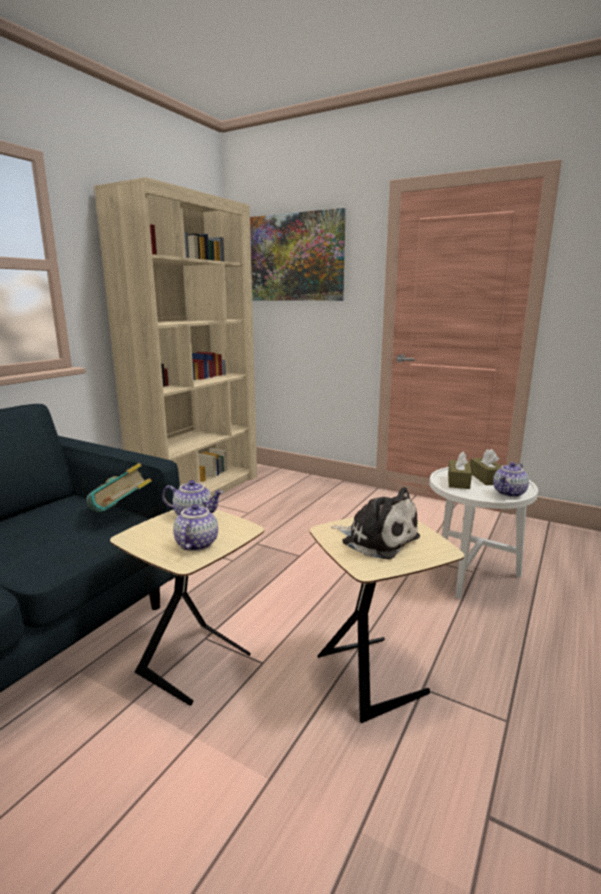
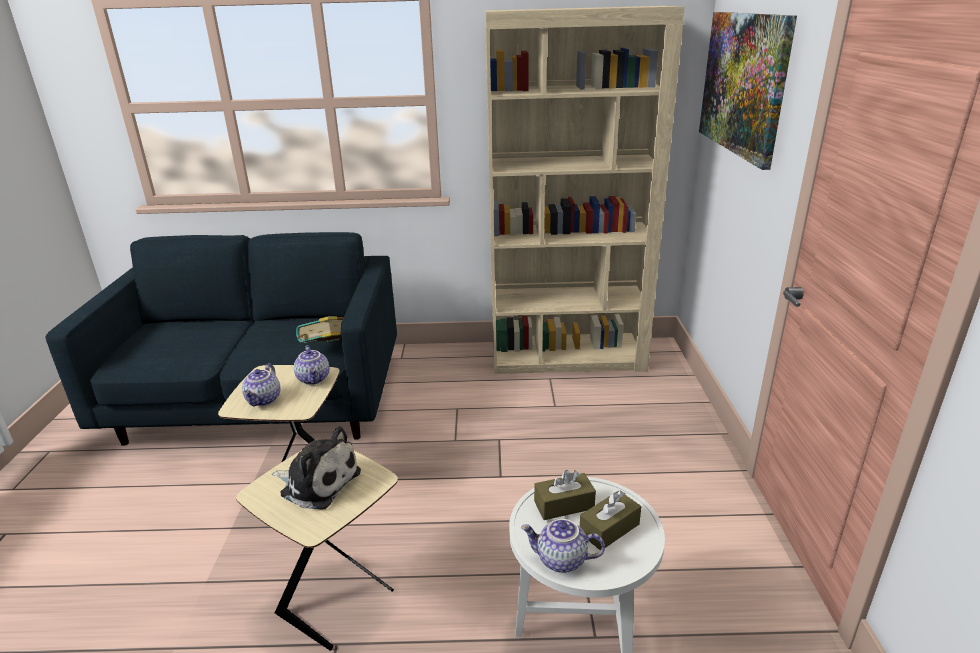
camera: 60 degrees right, 10 degrees up
teapot [173,501,218,551] -> teapot turned 120 degrees clockwise [242,363,281,406]
plush toy [331,487,420,560] -> plush toy turned 75 degrees counterclockwise [271,426,361,510]

